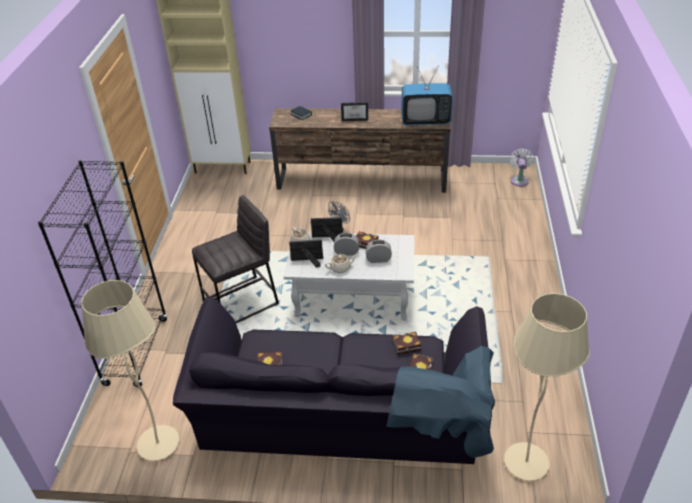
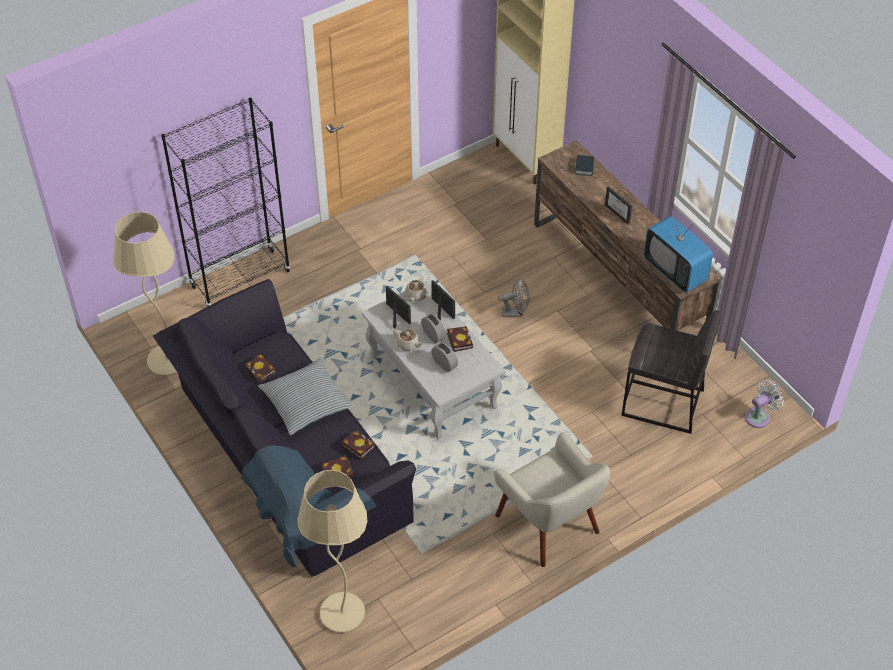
camera: 50 degrees right, 10 degrees up
grey stool [192,195,279,323] -> grey stool moved to [621,310,721,434]
none -> pillow [258,357,353,435]
none -> beige armchair [494,432,610,567]

